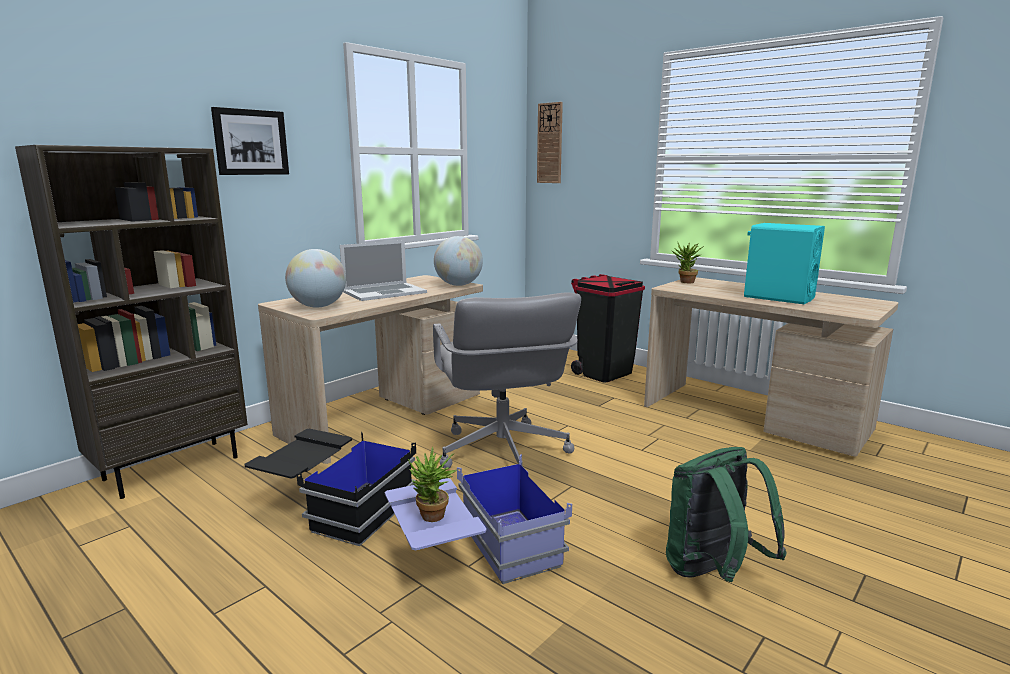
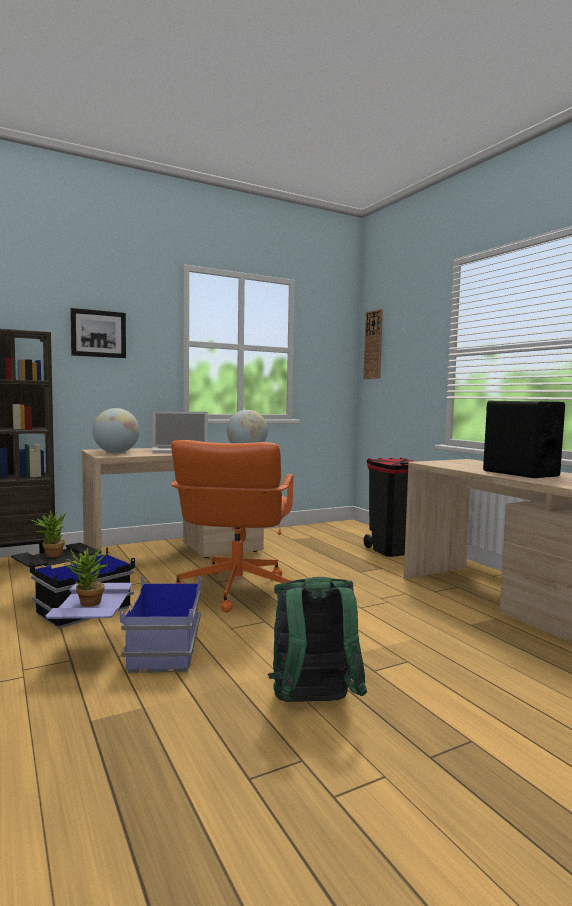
camera: 20 degrees right, 10 degrees down
grey office chair [433,293,581,469] -> orange office chair [171,440,293,612]
potted plant [672,242,704,283] -> potted plant moved to [31,510,66,557]
turquoise speaker [744,223,825,304] -> black speaker [483,401,565,478]

